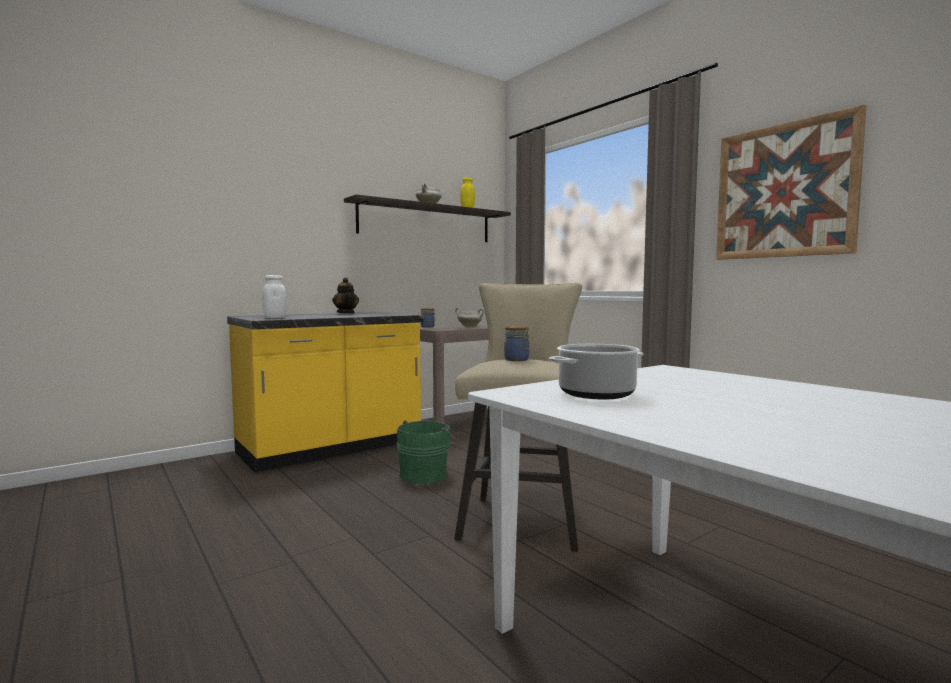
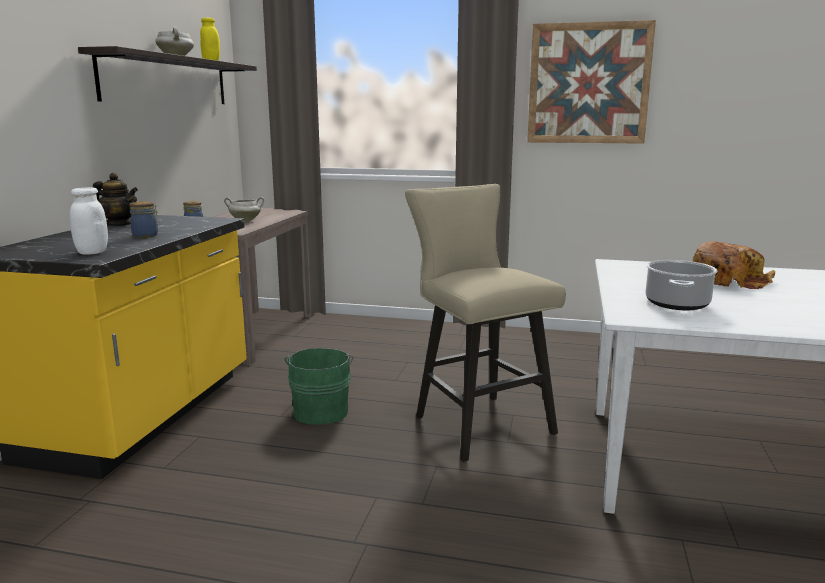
camera: 40 degrees left, 10 degrees up
jar [504,325,530,361] -> jar moved to [129,201,160,238]
none -> bread [693,241,775,289]

